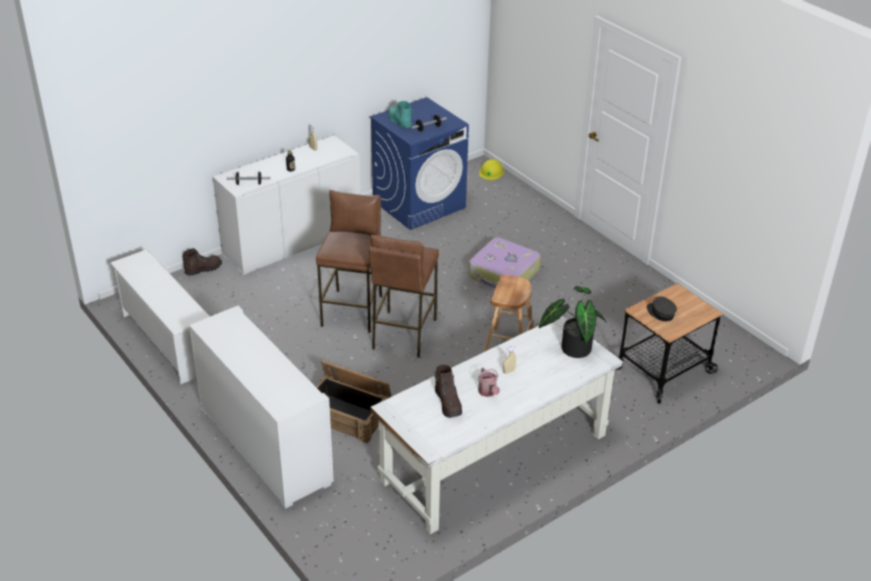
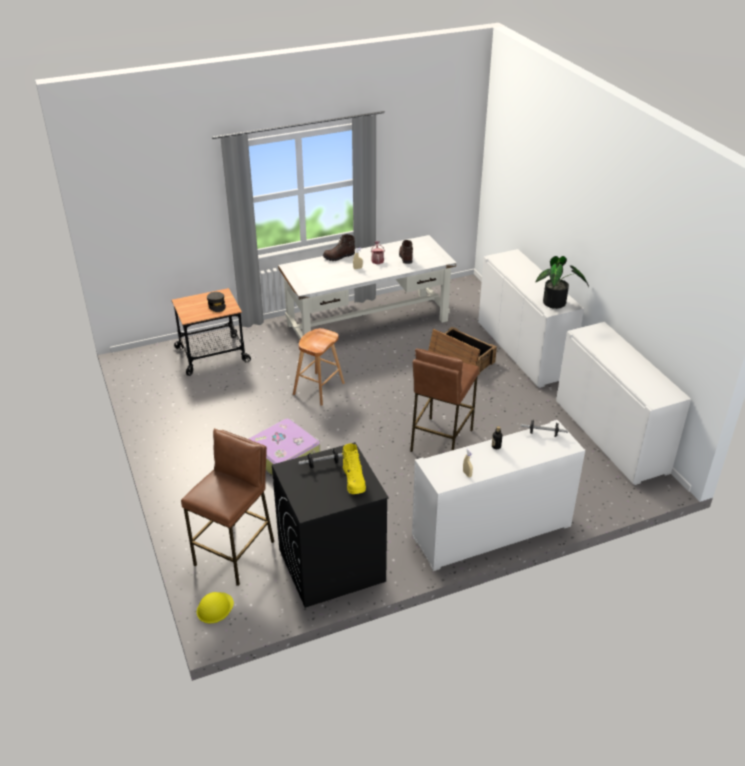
camera: 165 degrees left, 0 degrees up
white shoe rack [110,249,210,384] -> white cabinet [556,322,691,485]
brown boot [182,248,222,276] -> brown boot moved to [323,234,355,261]
brown stool [369,235,439,358] -> brown stool moved to [181,428,274,586]
blue washing machine [370,97,469,230] -> black washing machine [272,442,389,608]
turquoise boot [388,101,412,128] -> yellow boot [342,443,366,494]
potted plant [539,286,607,358] -> potted plant moved to [535,256,589,309]

